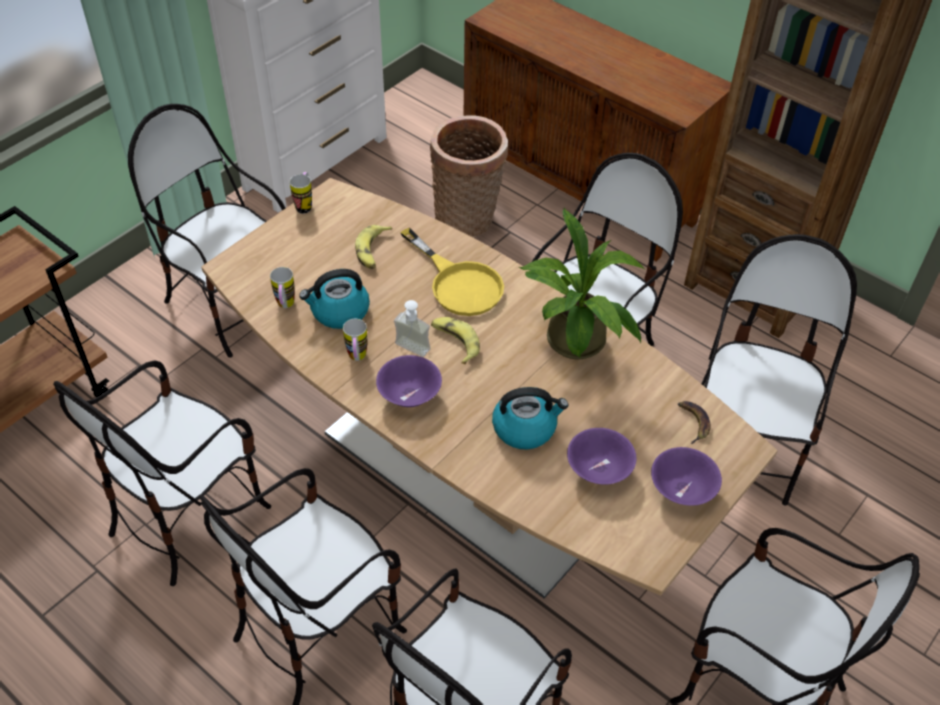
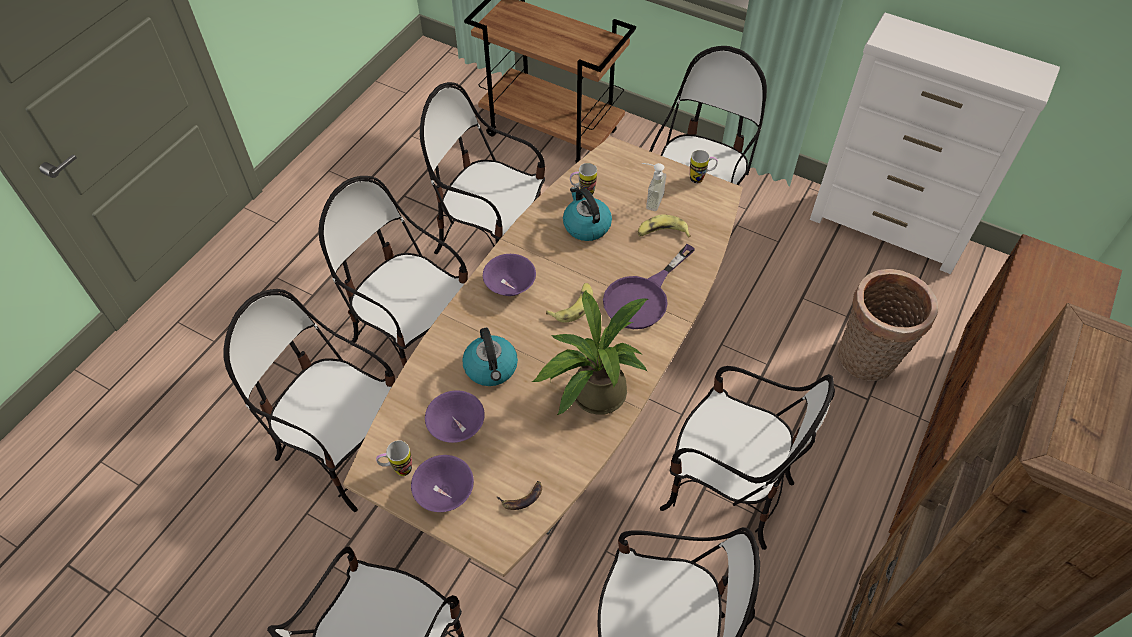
camera: 80 degrees right, 5 degrees up
mug [343,319,367,361] -> mug moved to [376,440,412,476]
soap dispenser [394,300,430,357] -> soap dispenser moved to [642,163,666,211]
yellow frying pan [400,228,504,316] -> purple frying pan [603,244,695,329]

